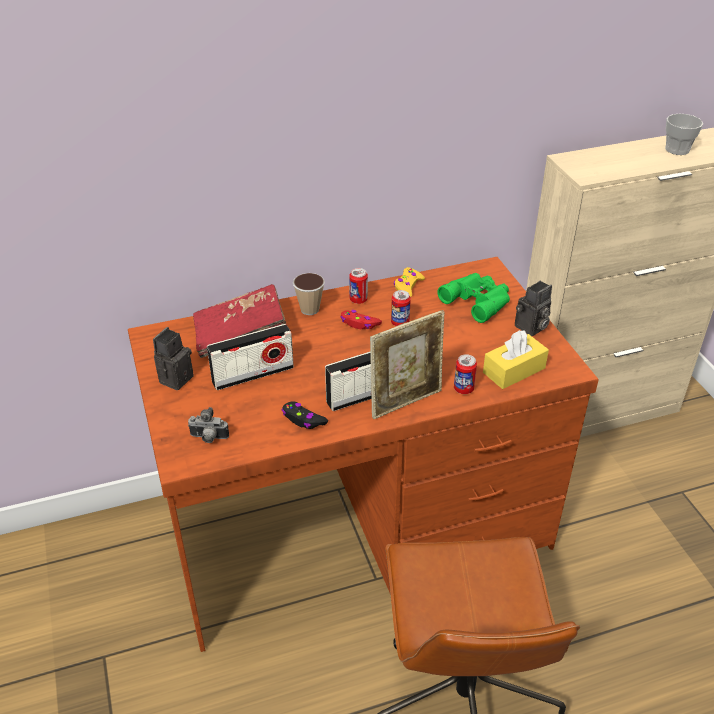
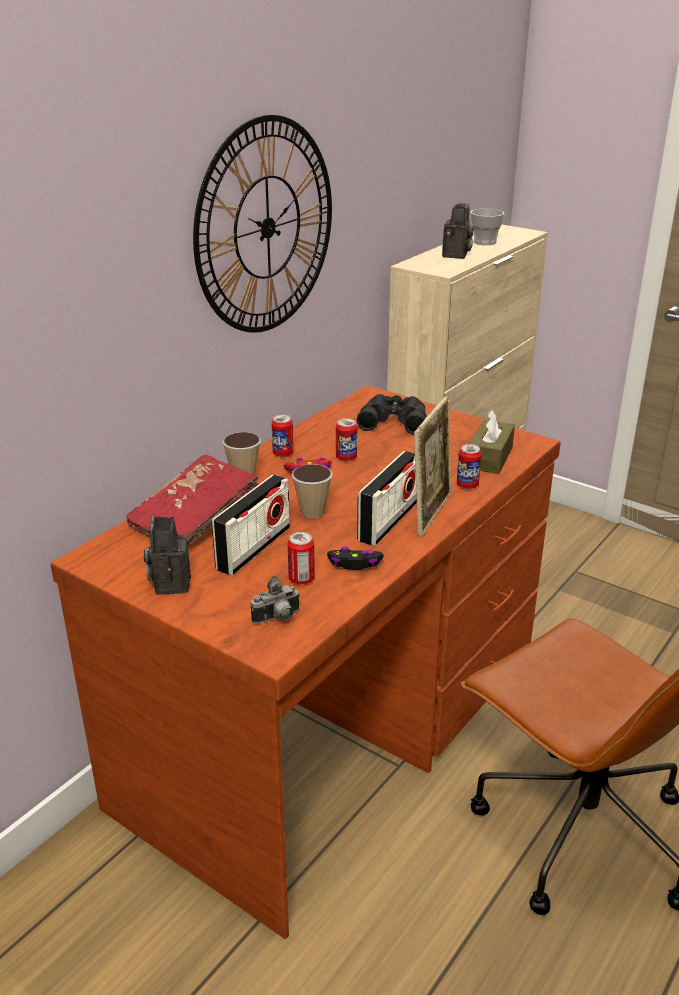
camera: 35 degrees left, 10 degrees down
yellow game controller [394,267,425,297] -> none
green binoculars [438,273,510,323] -> black binoculars [357,394,426,435]
yellow tissue box [483,330,549,389] -> brown tissue box [469,410,515,474]
camera [515,281,552,336] -> camera moved to [442,203,474,259]
none -> wall clock [193,115,332,333]
none -> can [287,532,315,585]
none -> cup [292,464,333,518]

